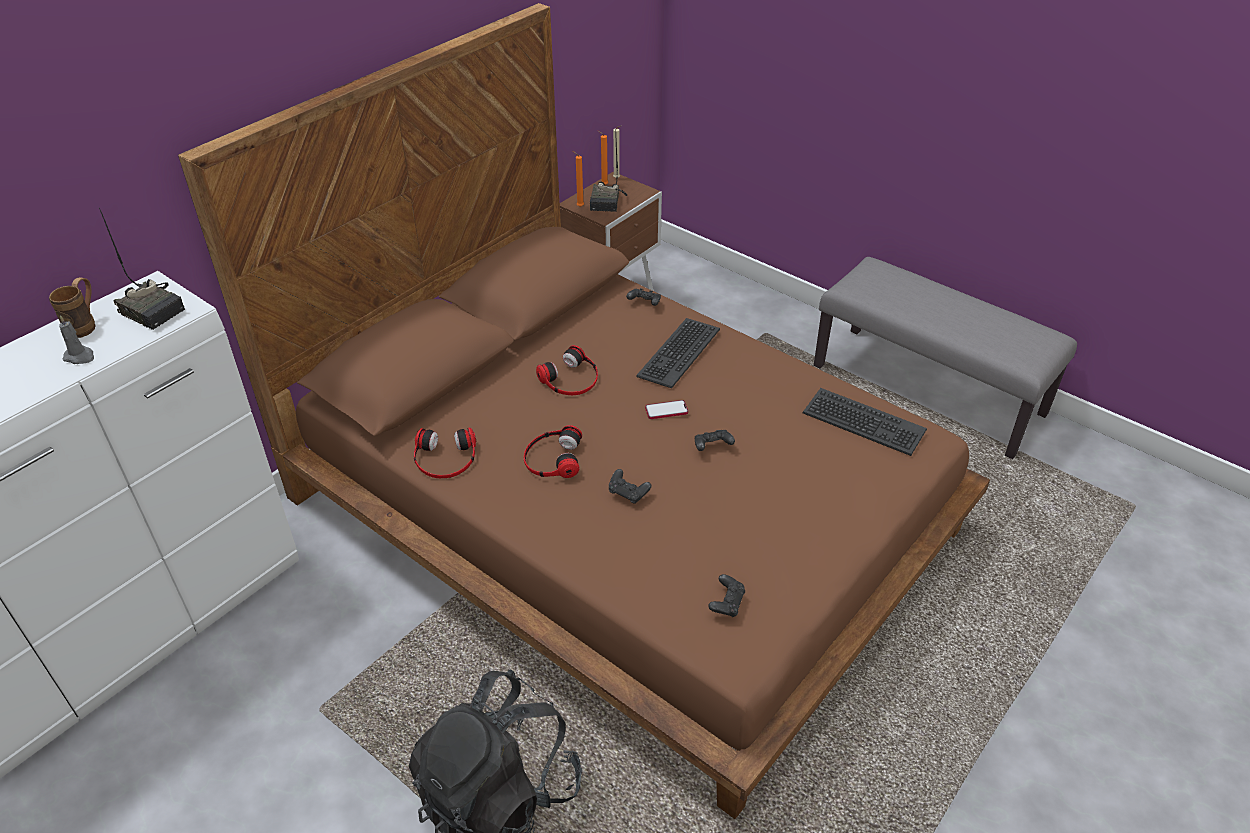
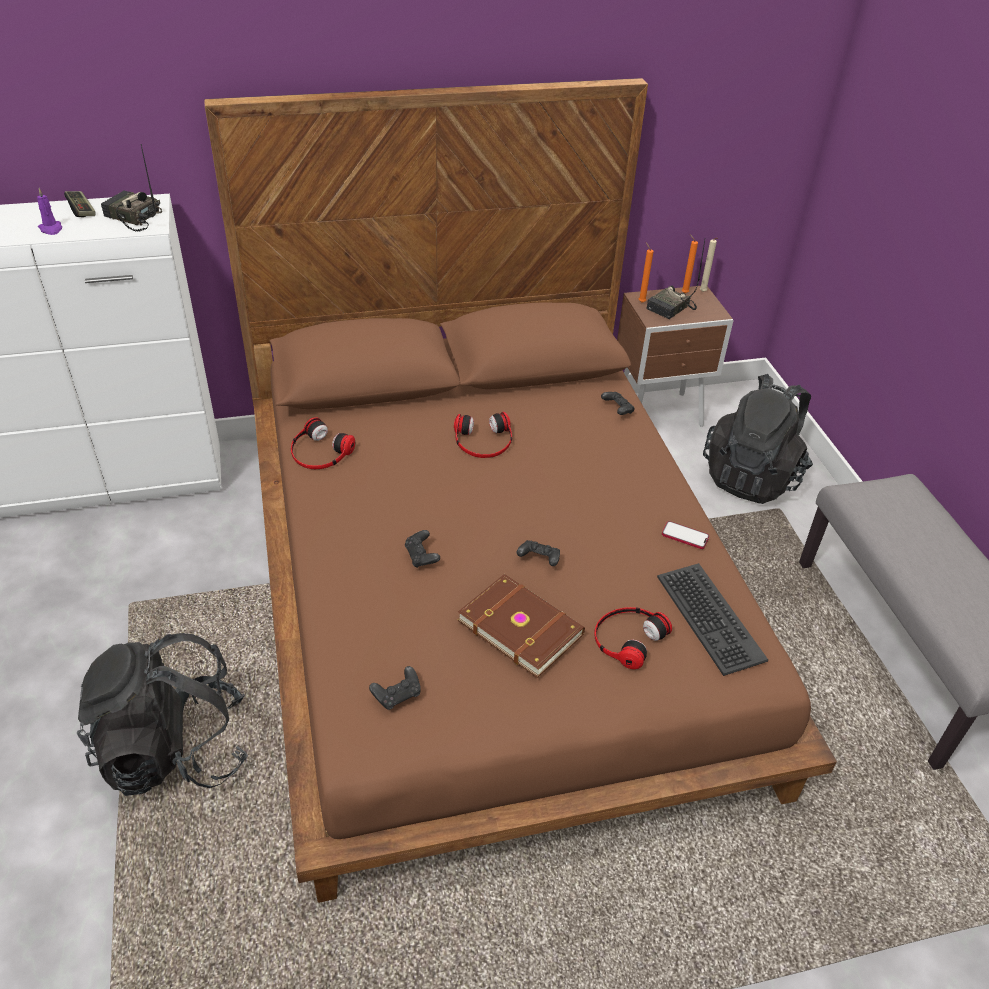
camera: 35 degrees right, 0 degrees up
brown mug [49,277,96,338] -> game controller [64,191,96,217]
grey candle [59,315,94,364] -> purple candle [37,188,62,235]
radio [99,208,185,330] -> radio turned 135 degrees clockwise [101,144,162,232]
headphones [524,425,582,478] -> headphones moved to [594,607,672,669]
keyboard [636,318,720,388] -> none
phone [645,400,688,419] -> phone moved to [662,521,709,549]
none -> brown book [457,574,585,678]
none -> black backpack [703,374,813,504]

